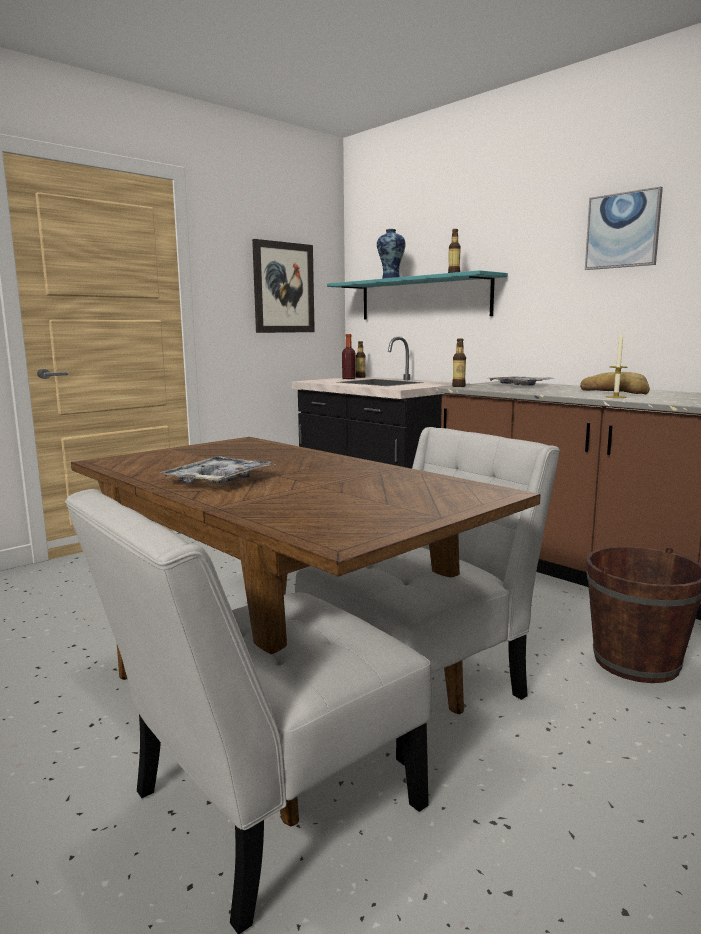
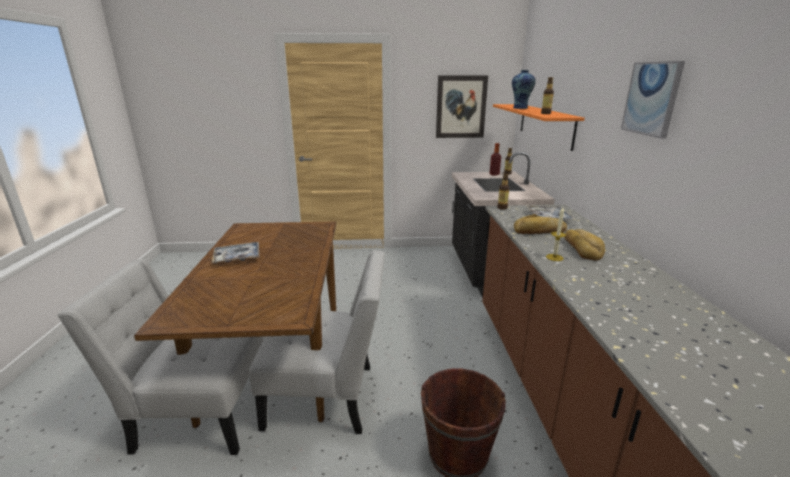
camera: 40 degrees right, 10 degrees up
turquoise shelf [327,270,508,319] -> orange shelf [493,104,585,151]
none -> bread [514,214,567,234]

